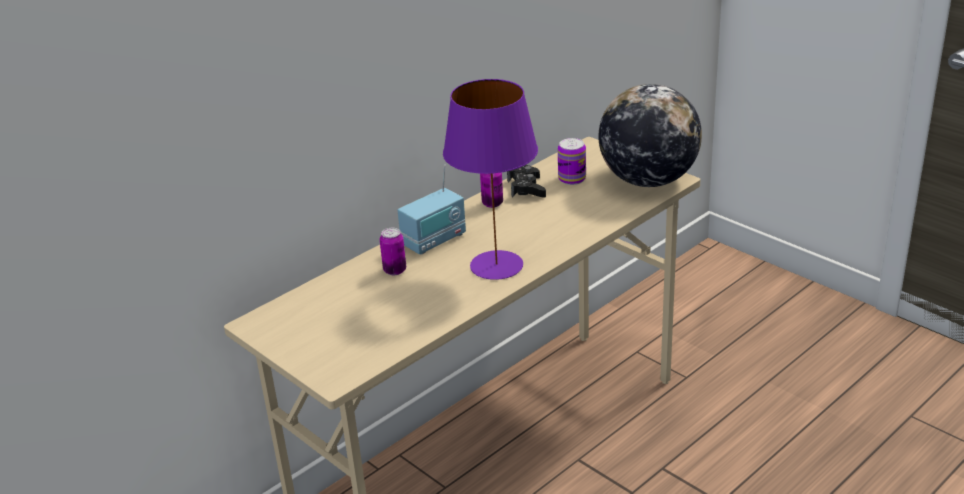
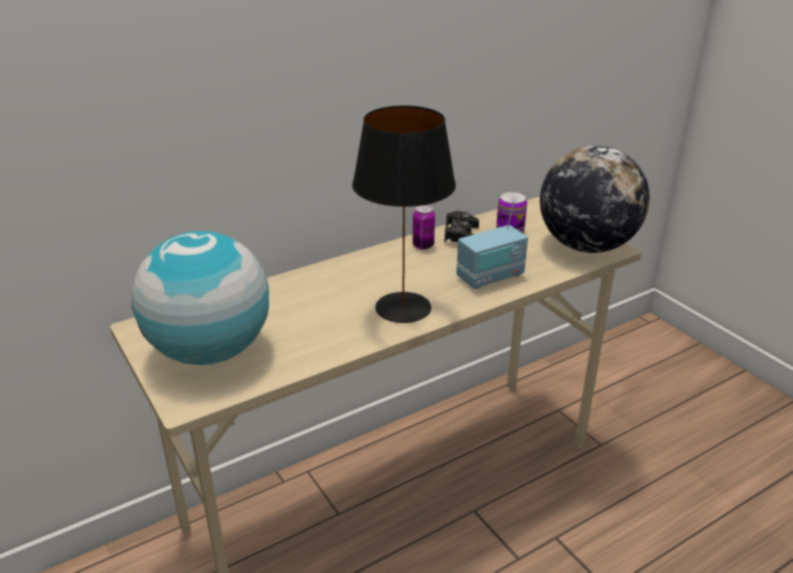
camera: 10 degrees right, 0 degrees up
can [380,228,406,275] -> none
radio [398,165,466,255] -> radio moved to [456,201,528,289]
purple table lamp [443,79,538,280] -> black table lamp [352,105,456,323]
none -> globe [131,231,269,365]

